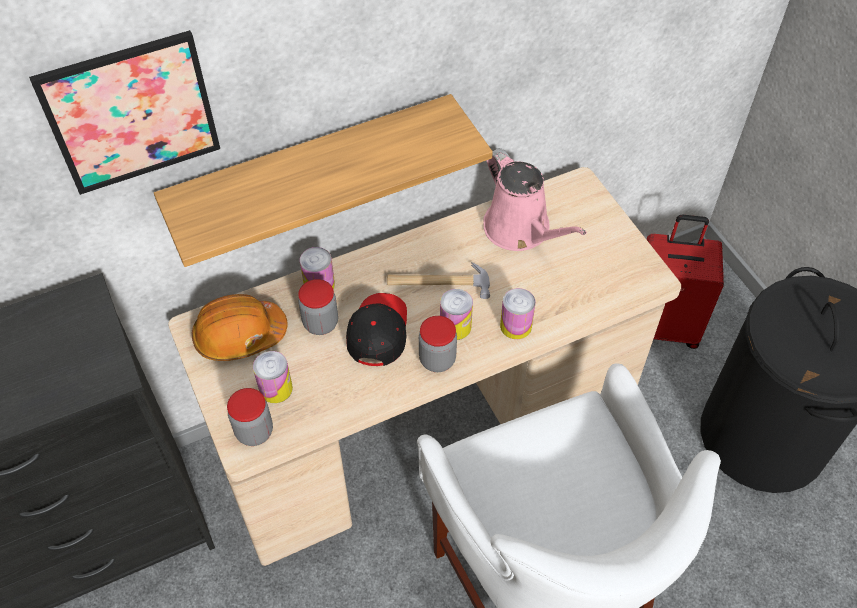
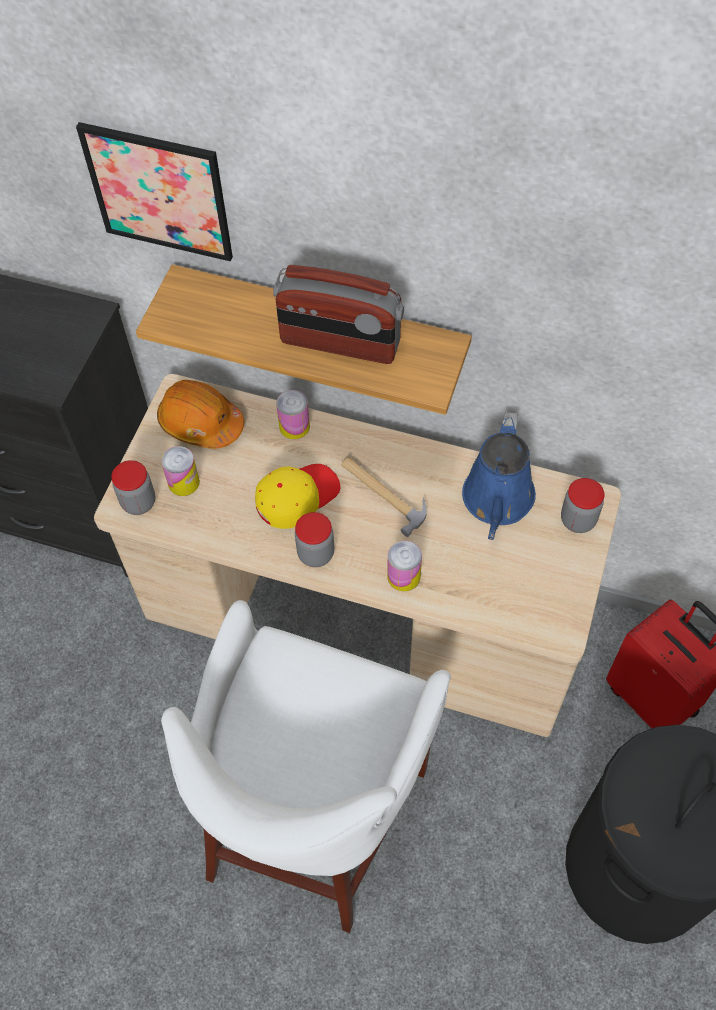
camera: 45 degrees right, 5 degrees up
jar [298,279,338,335] -> jar moved to [561,478,605,533]
black cap [346,293,407,366] -> yellow cap [255,464,340,529]
can [440,289,473,340] -> none
pink watering can [483,148,587,251] -> blue watering can [462,411,536,540]
none -> radio [273,265,404,364]

